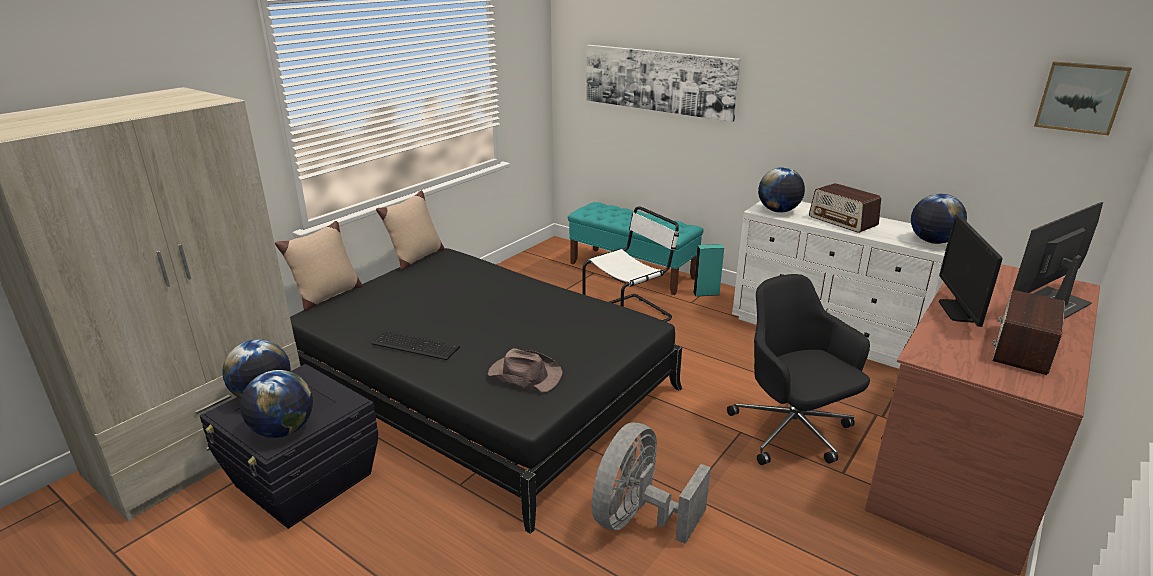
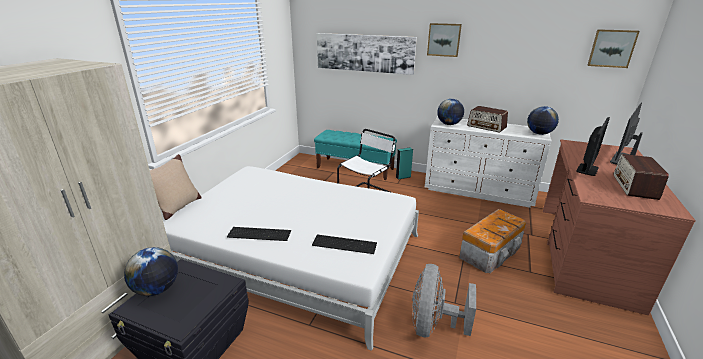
camera: 15 degrees left, 0 degrees up
globe [240,370,313,438] -> none
black bed [290,248,682,534] -> white bed [163,166,419,351]
beige pillow [376,190,445,270] -> none
brown hat [488,348,563,392] -> keyboard [312,234,377,254]
black office chair [727,274,870,465] -> storage box [459,209,526,273]
monitor [939,214,1003,327] -> monitor turned 135 degrees counterclockwise [576,117,610,176]
none -> picture [427,23,462,57]

